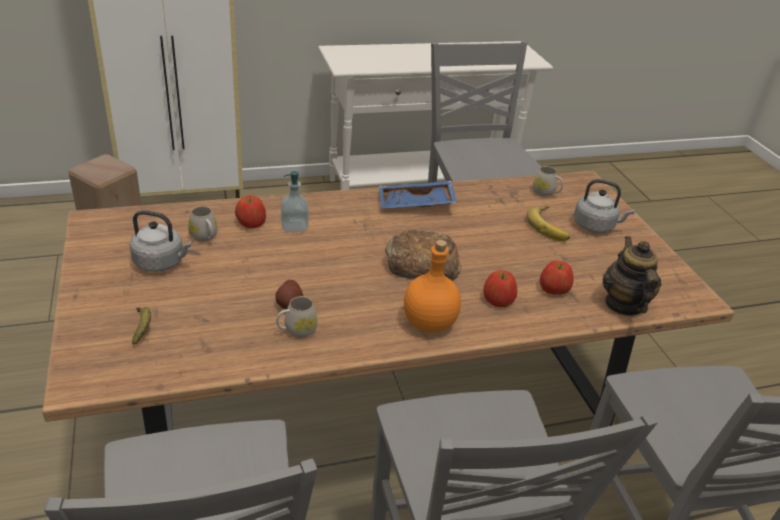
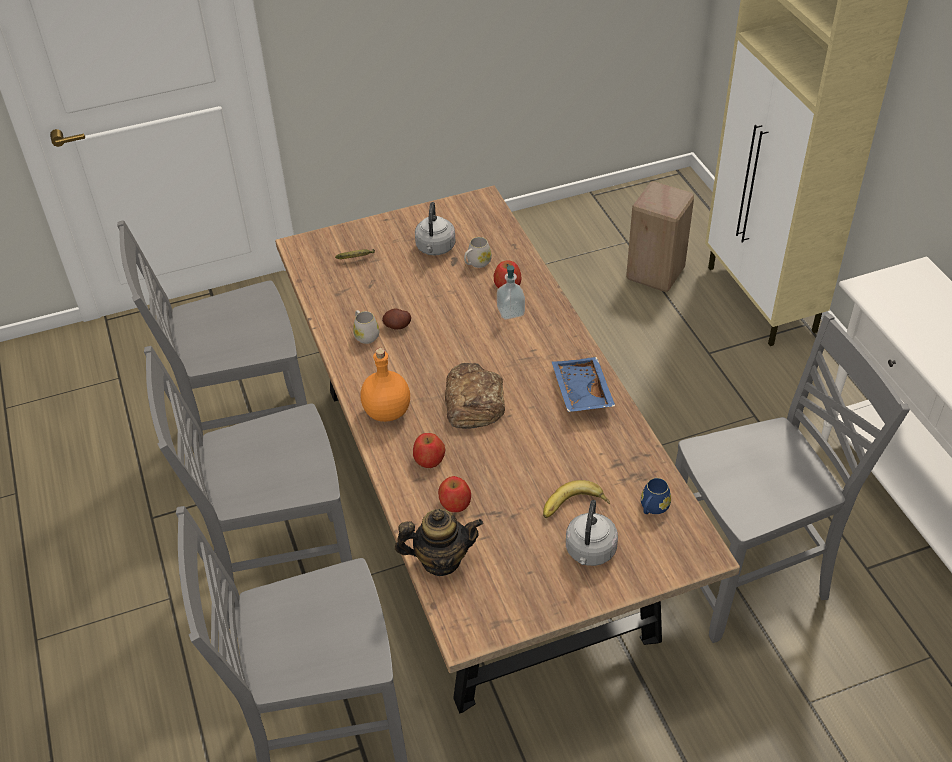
camera: 90 degrees right, 10 degrees up
white mug [533,166,563,196] -> blue mug [641,478,671,514]

